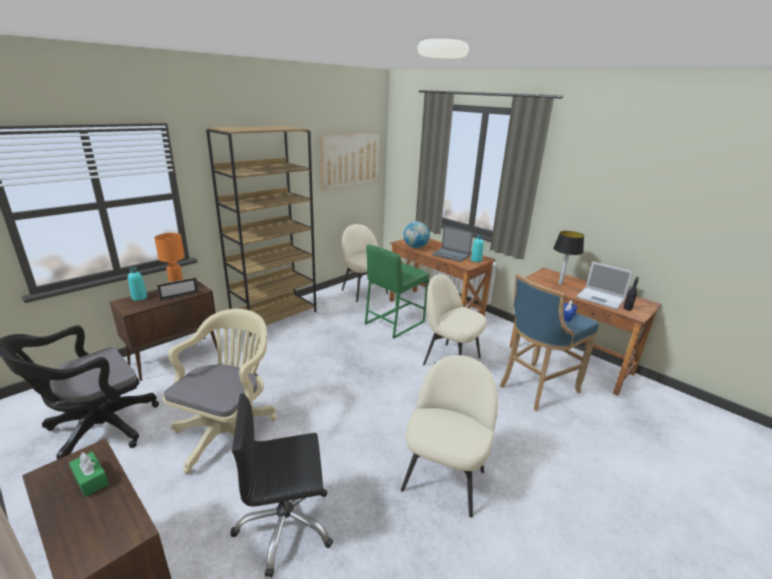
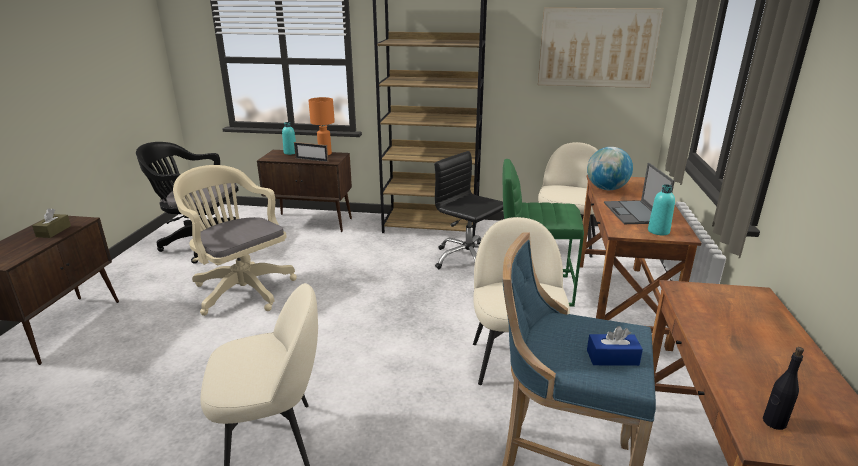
camera: 55 degrees right, 0 degrees up
green tissue box [69,452,109,497] -> brown tissue box [32,208,71,238]
beige office chair [163,309,277,474] -> beige office chair turned 120 degrees counterclockwise [173,165,297,316]
black office chair [230,393,333,577] -> black office chair moved to [434,151,503,269]
table lamp [553,231,584,285] -> none
laptop [576,261,633,310] -> none

